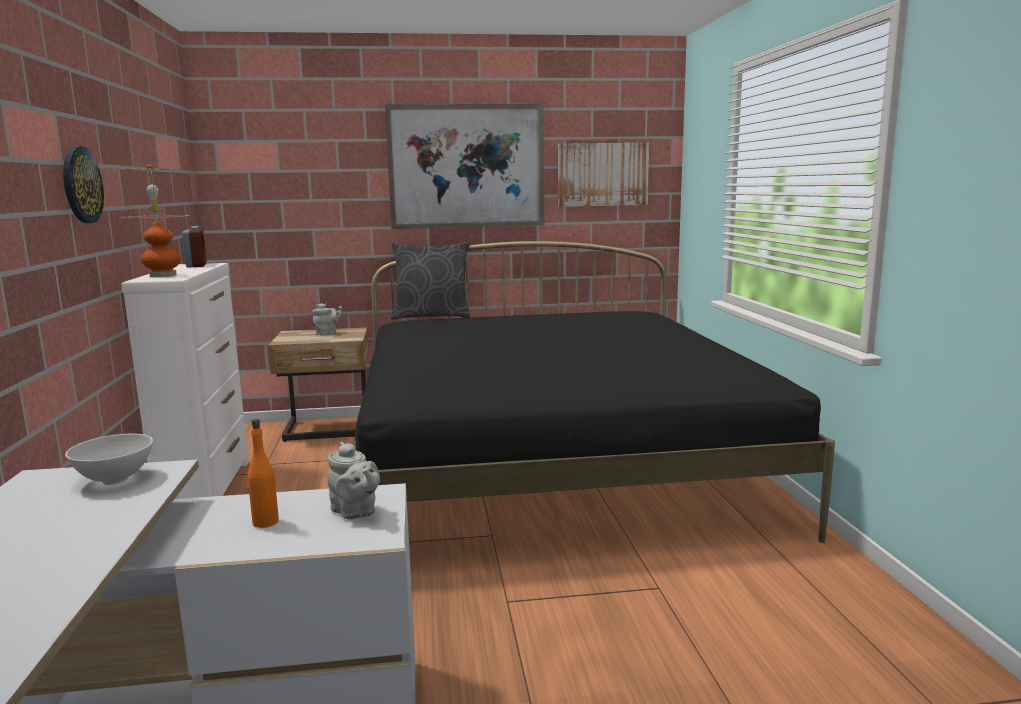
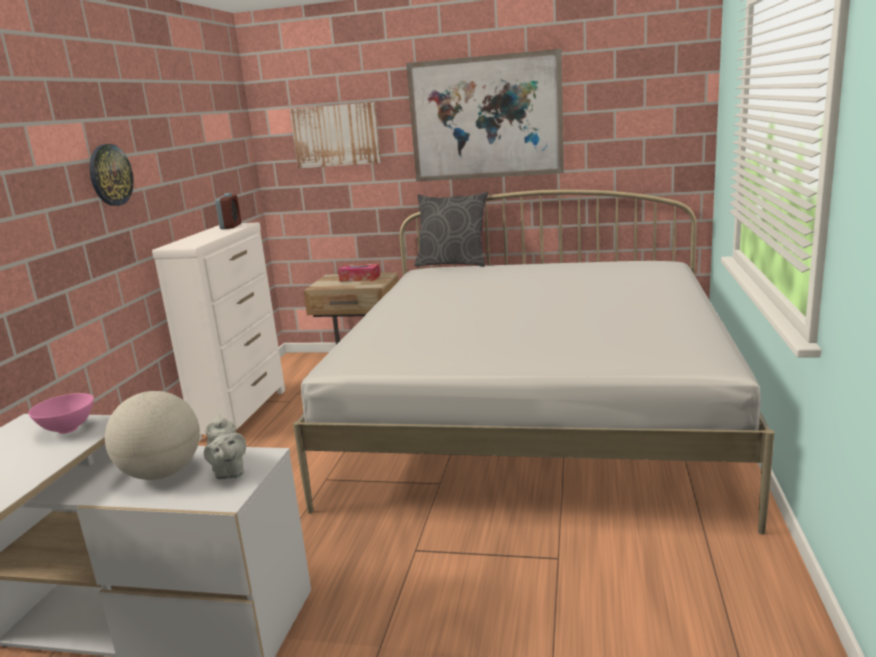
camera: 20 degrees right, 5 degrees up
white bowl [65,434,153,485] -> pink bowl [28,393,94,434]
table lamp [121,165,190,277] -> none
orange bottle [247,419,279,528] -> globe [105,391,200,480]
grey teapot [312,303,343,335] -> tissue box [338,264,380,281]
black bed [355,241,835,543] -> white bed [293,189,774,535]
picture [558,143,649,207] -> picture moved to [290,102,381,168]

